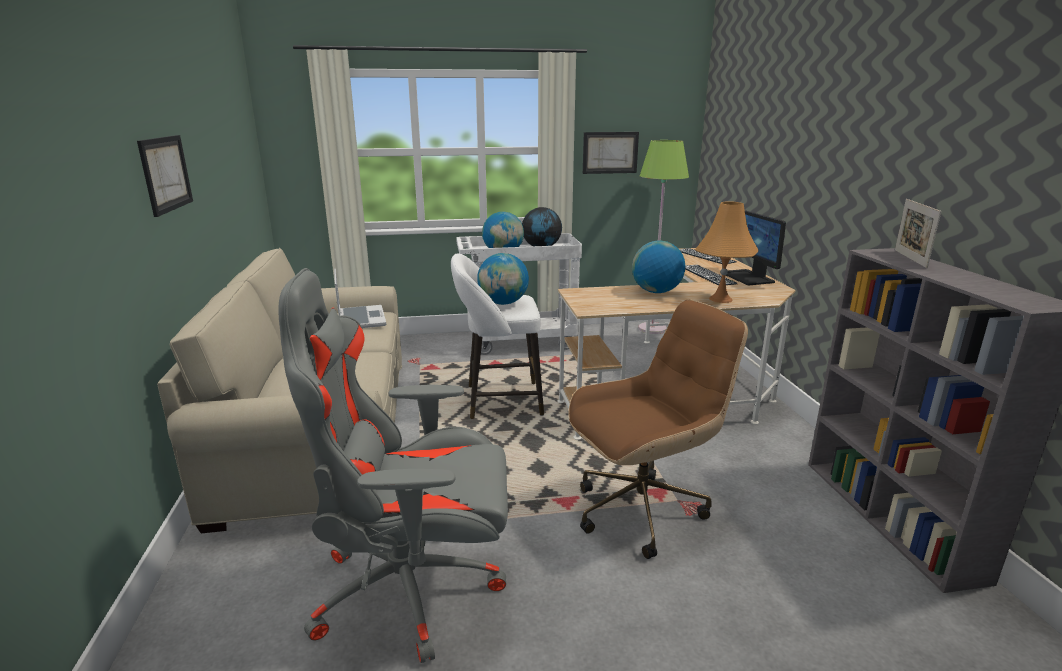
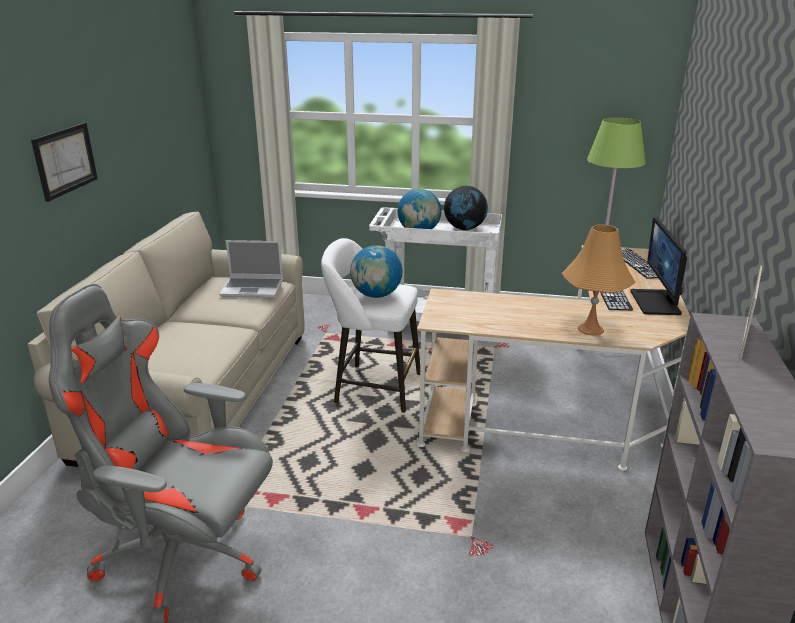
camera: 20 degrees right, 5 degrees up
laptop [334,269,386,328] -> laptop turned 90 degrees clockwise [219,240,283,298]
brown office chair [568,299,748,559] -> none
picture [583,132,639,174] -> none
globe [632,241,685,293] -> none

